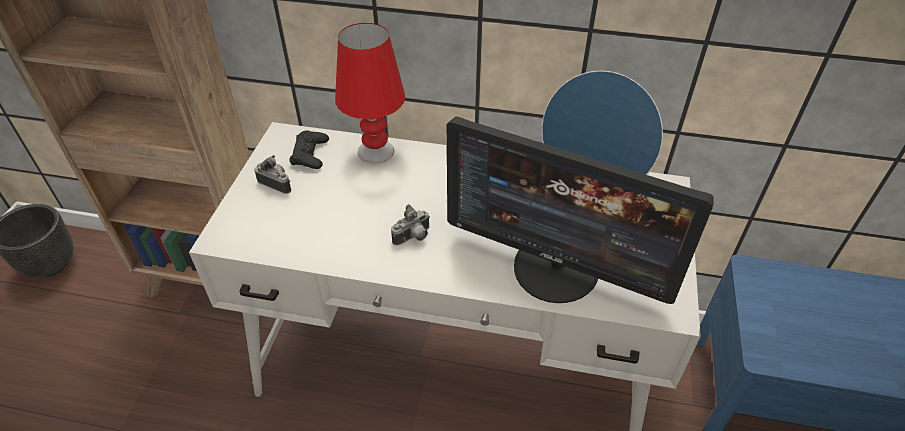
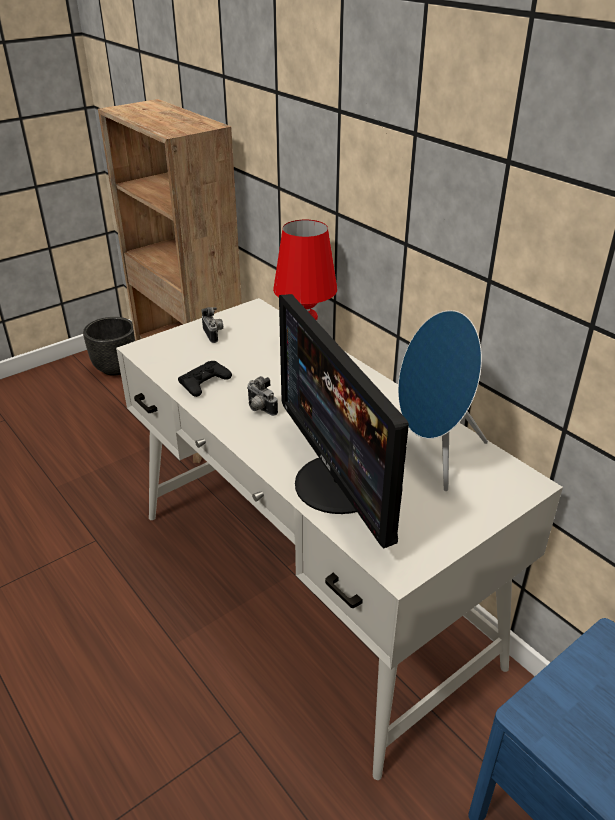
camera: 40 degrees right, 10 degrees down
black game controller [289,130,329,169] -> black game controller moved to [178,361,232,397]
camera [391,204,430,246] -> camera turned 45 degrees clockwise [247,376,278,416]

